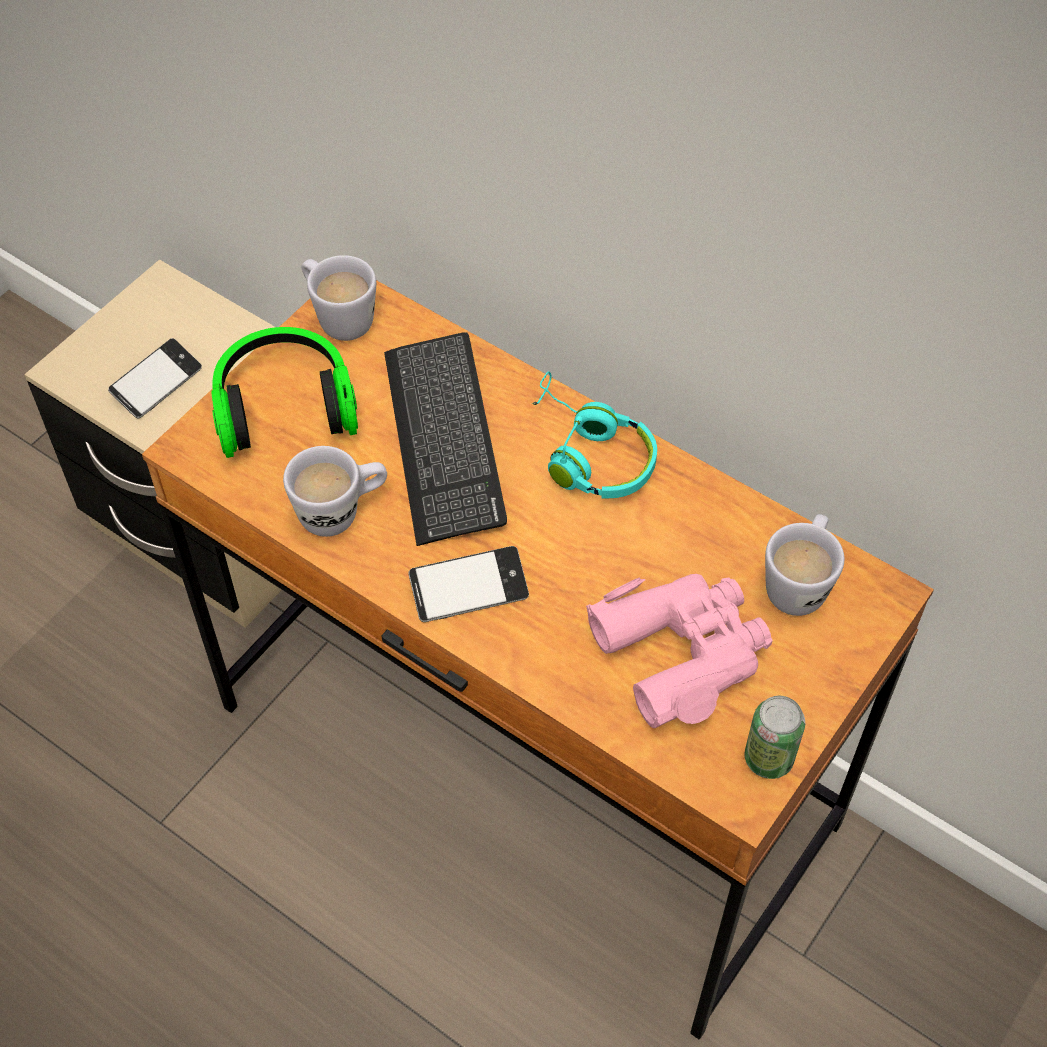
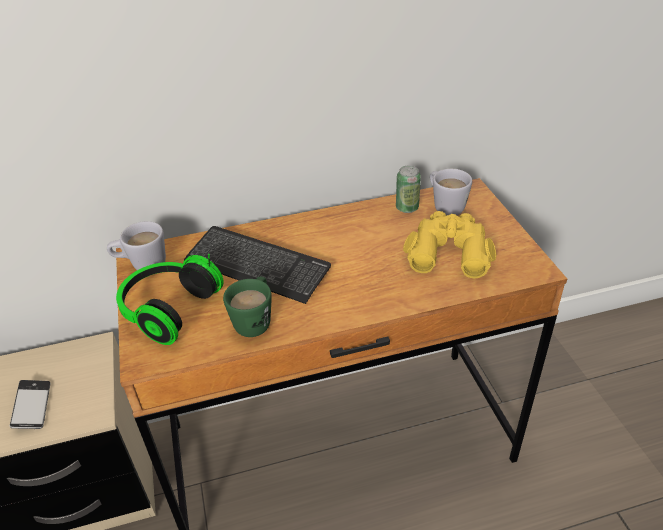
camera: 50 degrees left, 15 degrees down
white mug [283,446,387,537] -> green mug [223,277,272,337]
phone [408,546,529,622] -> none
turquoise headphones [532,372,657,498] -> none
pink binoculars [586,574,773,728] -> yellow binoculars [403,211,496,278]
can [744,696,805,779] -> can moved to [396,166,421,213]

